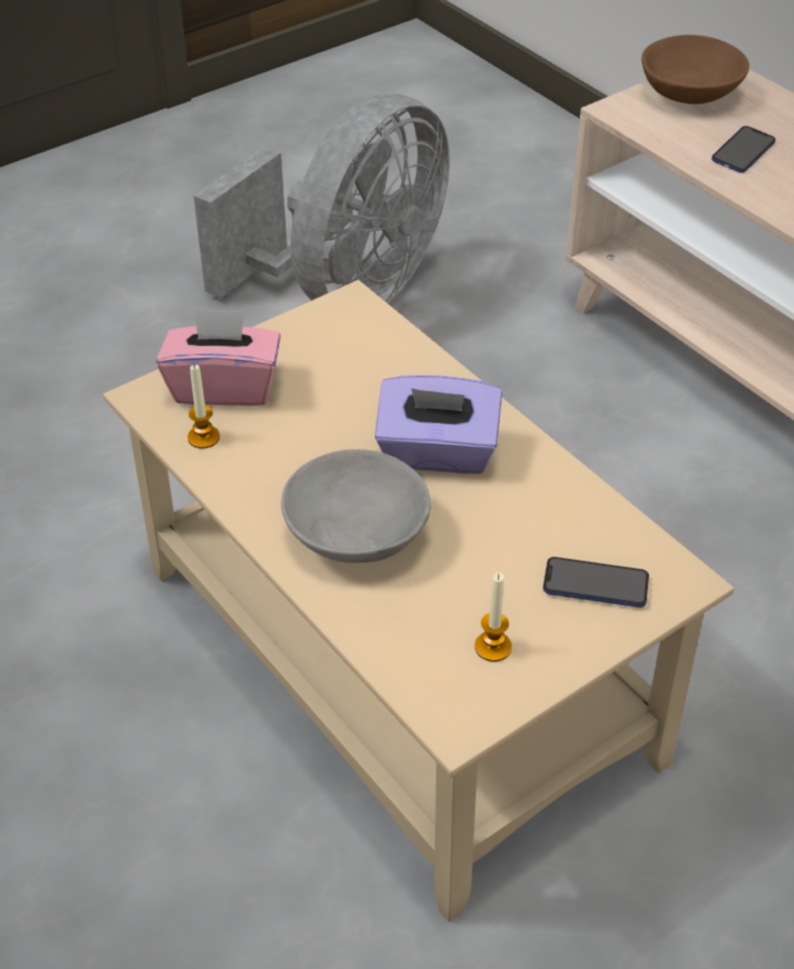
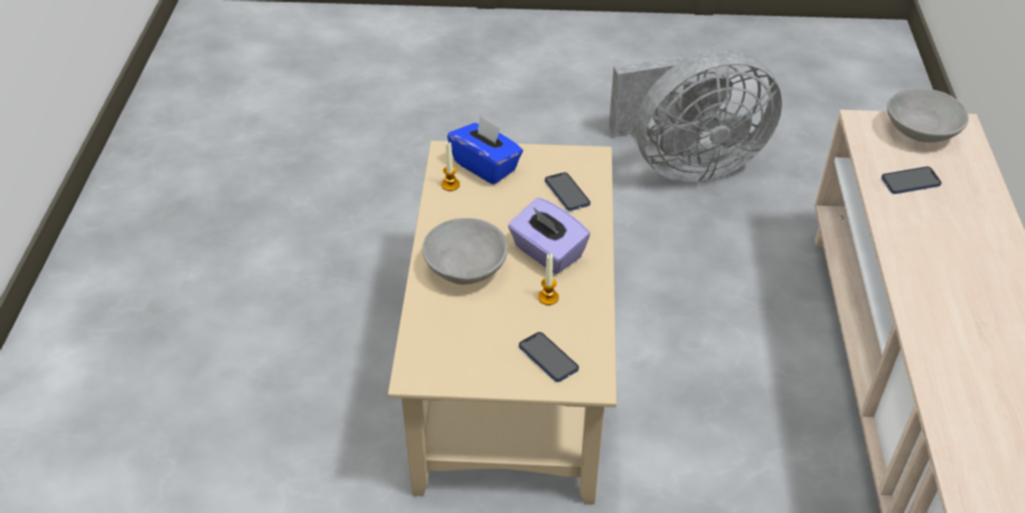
camera: 40 degrees right, 0 degrees up
pink tissue box [157,308,281,406] -> blue tissue box [447,115,523,185]
candle [475,572,512,662] -> candle moved to [538,254,559,305]
brown bowl [641,35,749,104] -> grey bowl [887,88,969,142]
none -> phone [545,172,591,211]

